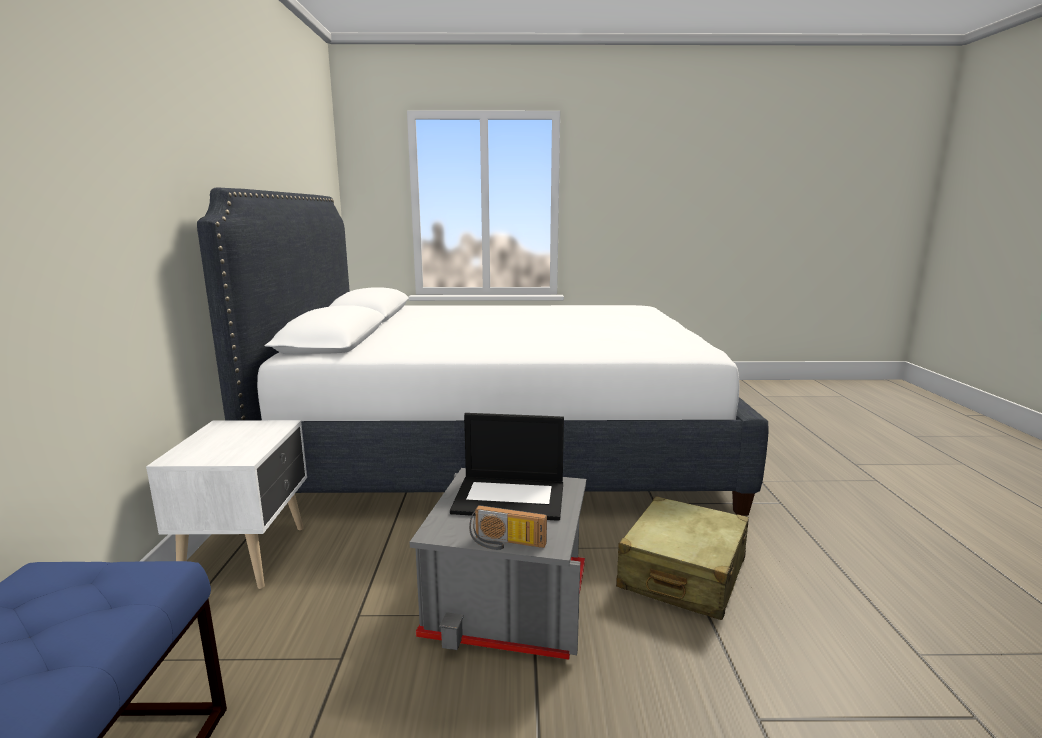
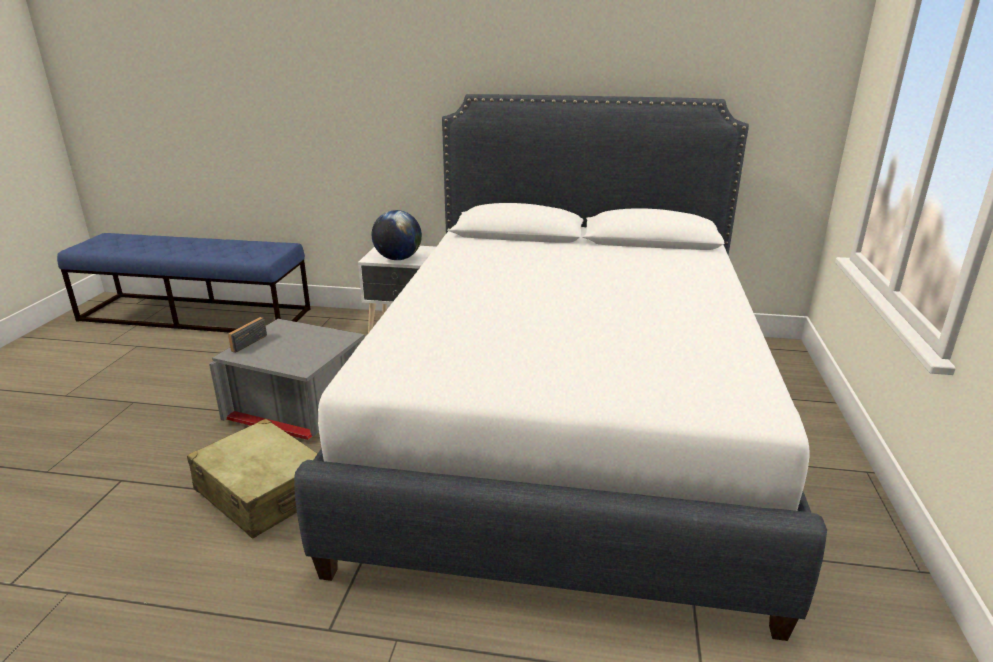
camera: 100 degrees right, 10 degrees up
laptop [450,413,564,521] -> none
none -> globe [372,210,422,260]

